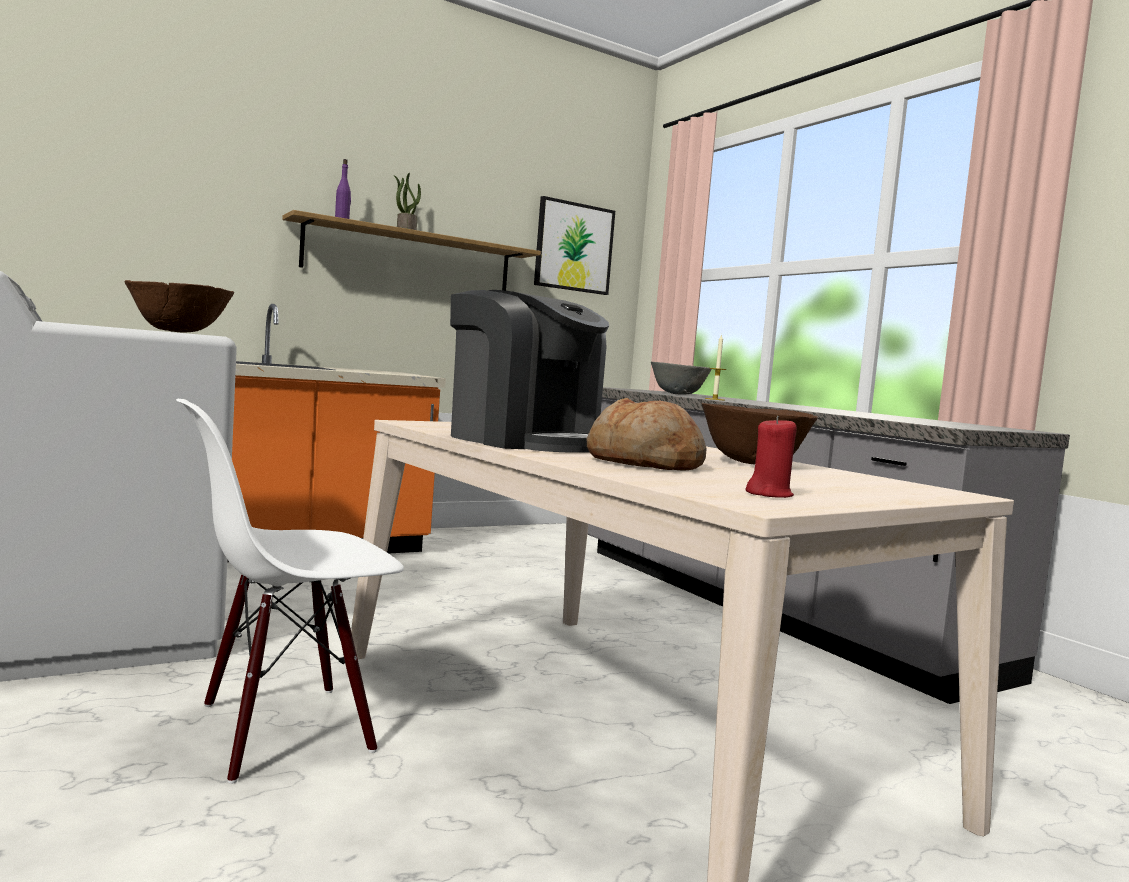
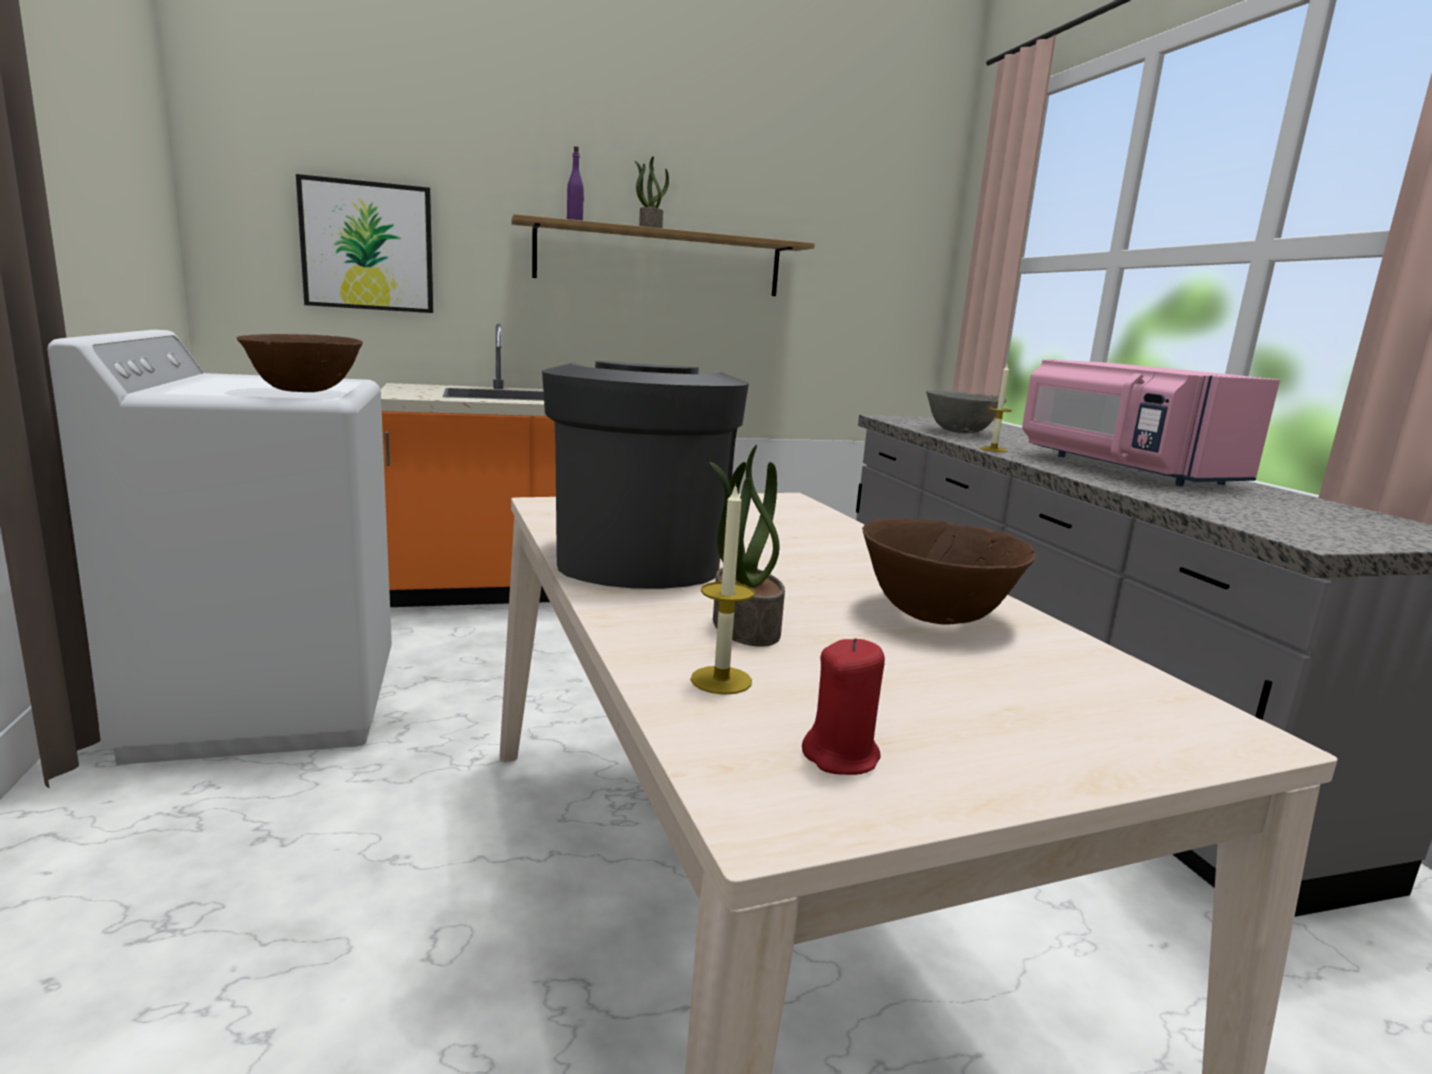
camera: 15 degrees right, 10 degrees up
white chair [176,399,404,784] -> none
coffee machine [450,290,609,453] -> coffee machine turned 150 degrees counterclockwise [542,361,749,589]
picture [534,196,615,295] -> picture moved to [296,174,433,313]
bread [587,398,707,471] -> potted plant [710,445,785,647]
none -> candle [690,483,755,695]
none -> pink microwave [1022,359,1280,486]

